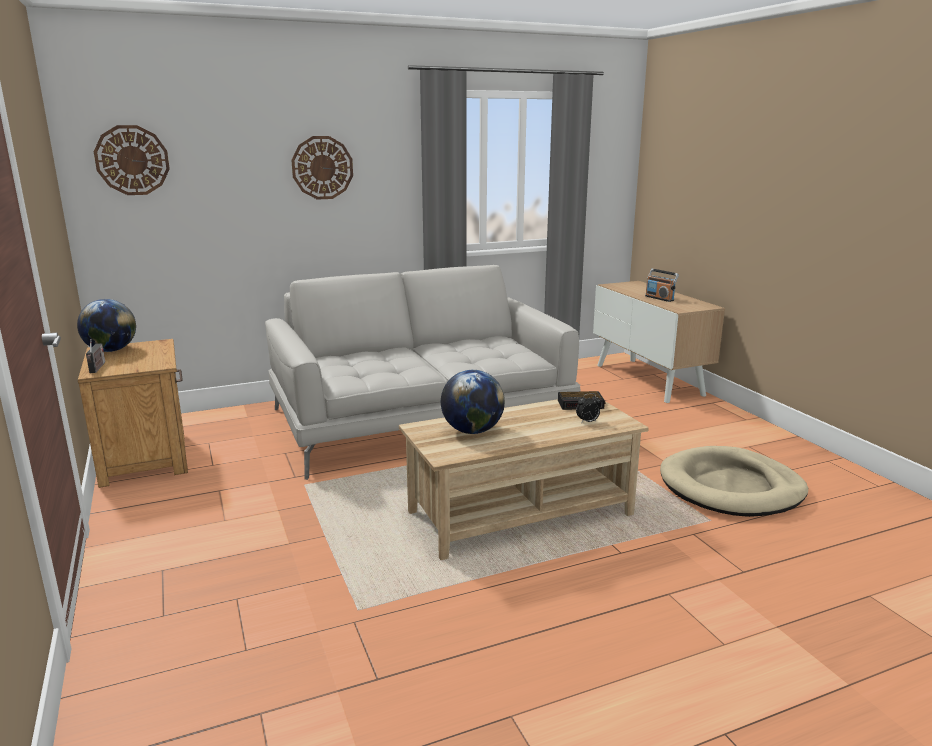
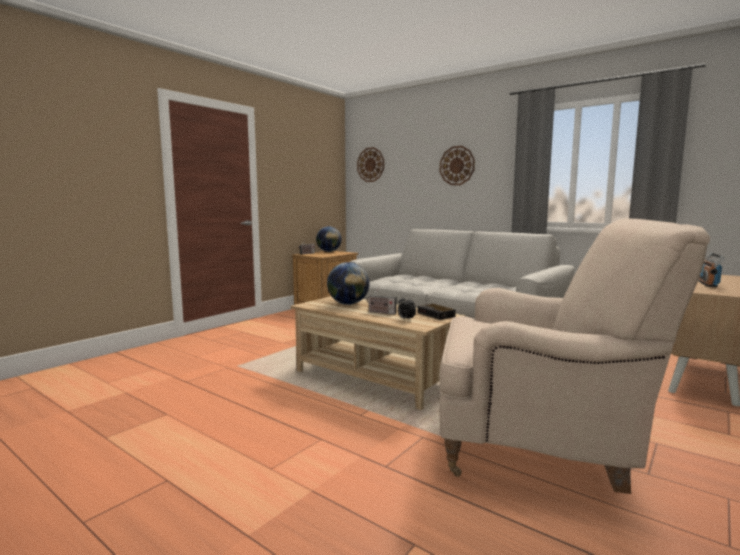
camera: 60 degrees right, 10 degrees down
beige dog bed [660,446,808,517] -> beige armchair [439,218,710,494]
none -> radio [367,288,397,315]

